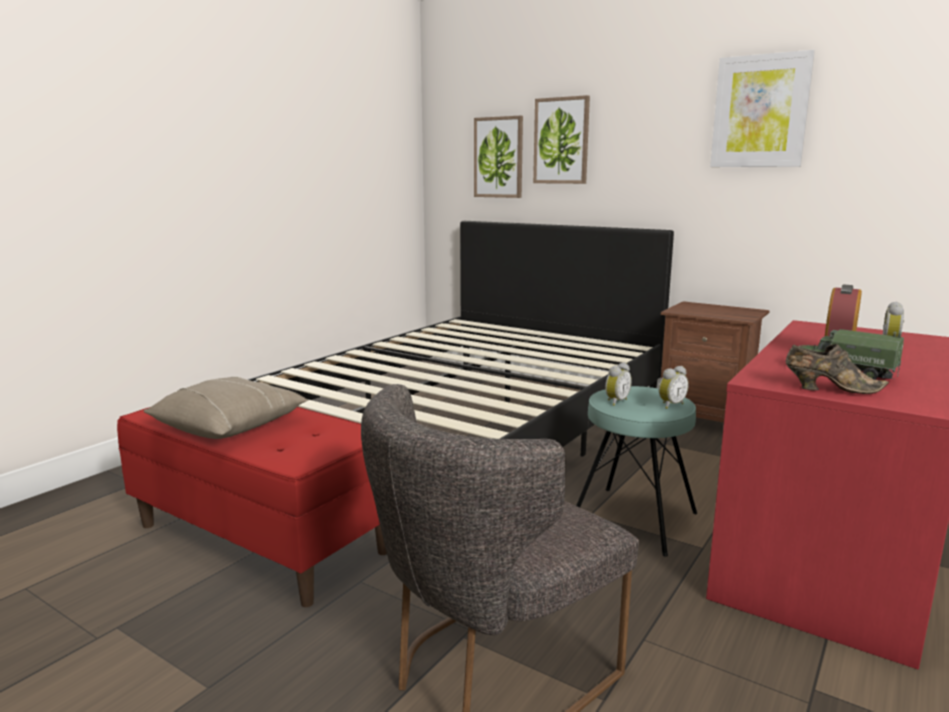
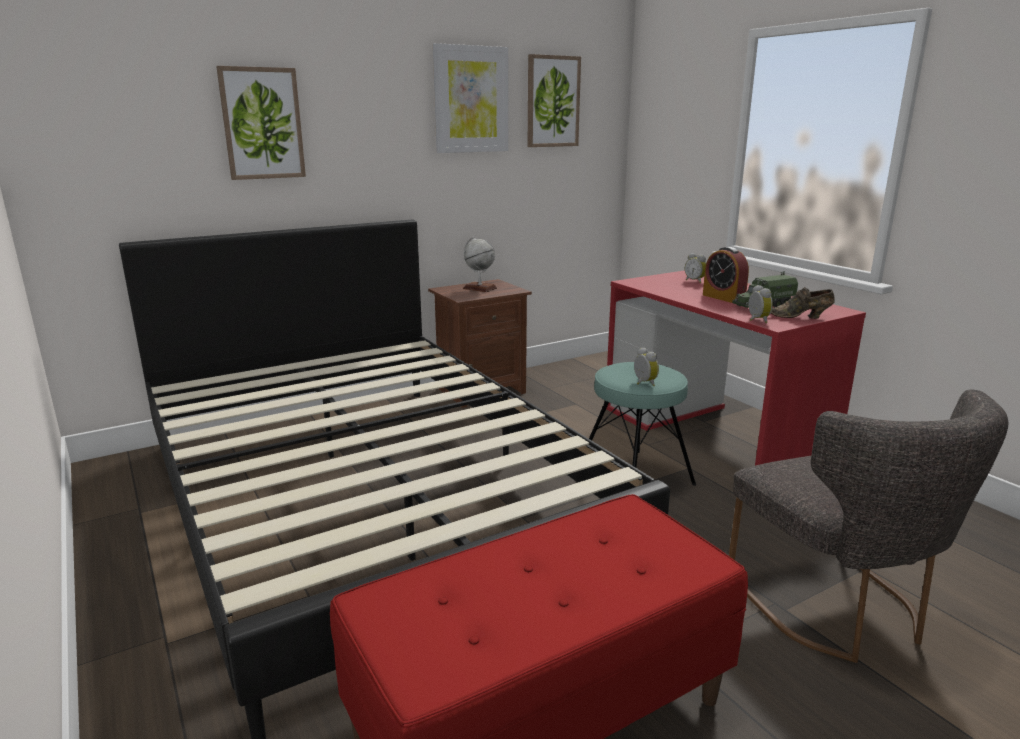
camera: 65 degrees left, 5 degrees up
beige pillow [144,377,308,439] -> none
picture [474,116,523,198] -> picture moved to [527,54,581,147]
alarm clock [659,366,689,409] -> alarm clock moved to [749,285,773,323]
brown shoe [786,344,889,394] -> brown shoe turned 120 degrees counterclockwise [771,287,835,319]
none -> globe [463,237,497,292]

